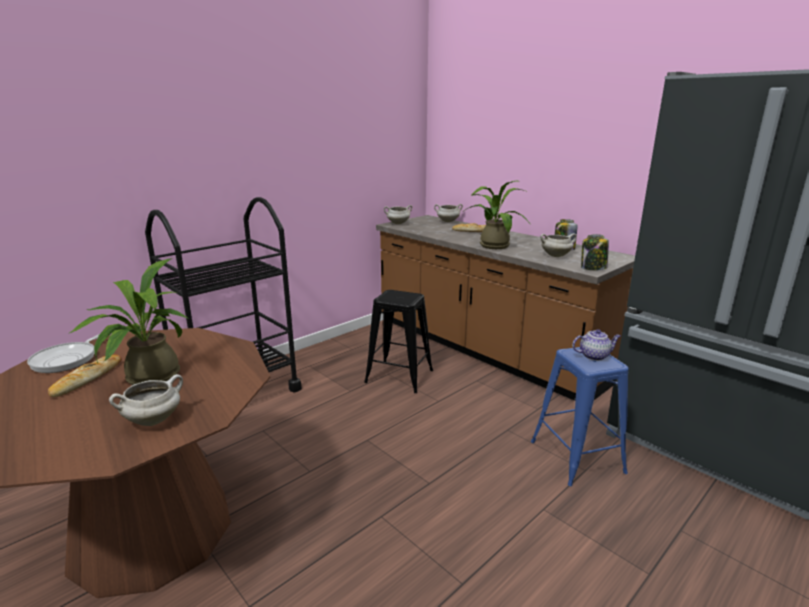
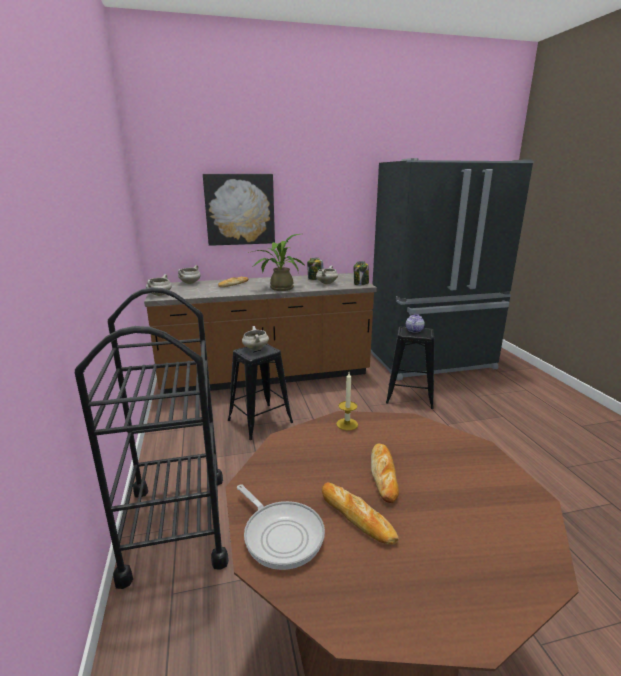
camera: 60 degrees left, 0 degrees up
potted plant [68,259,187,385] -> bread [371,444,399,503]
white cooking pot [109,374,183,426] -> white cooking pot moved to [242,326,269,350]
blue stool [531,347,629,486] -> black stool [386,326,434,409]
none -> picture [203,174,275,246]
none -> candle [336,372,358,431]

